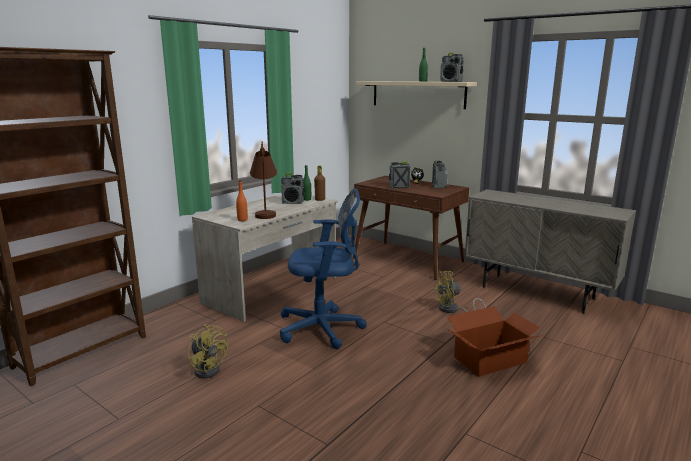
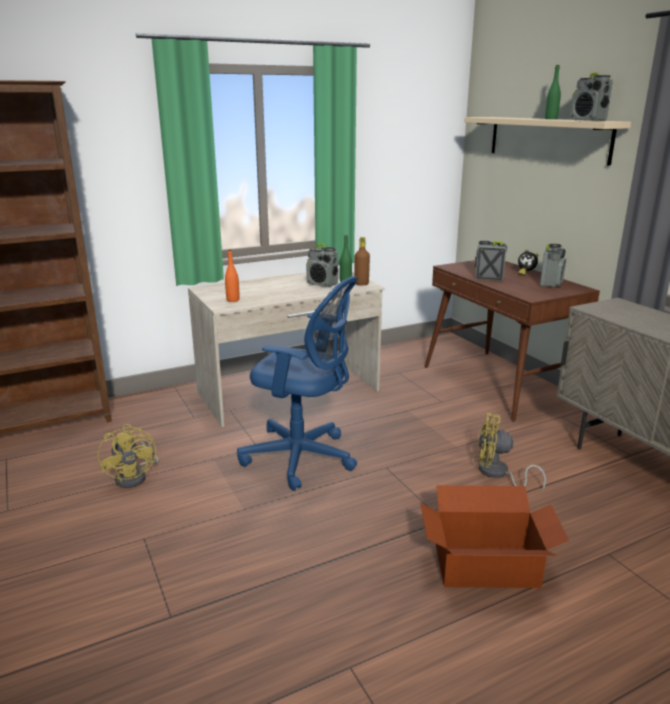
camera: 25 degrees right, 5 degrees up
brown table lamp [250,141,277,219] -> none

